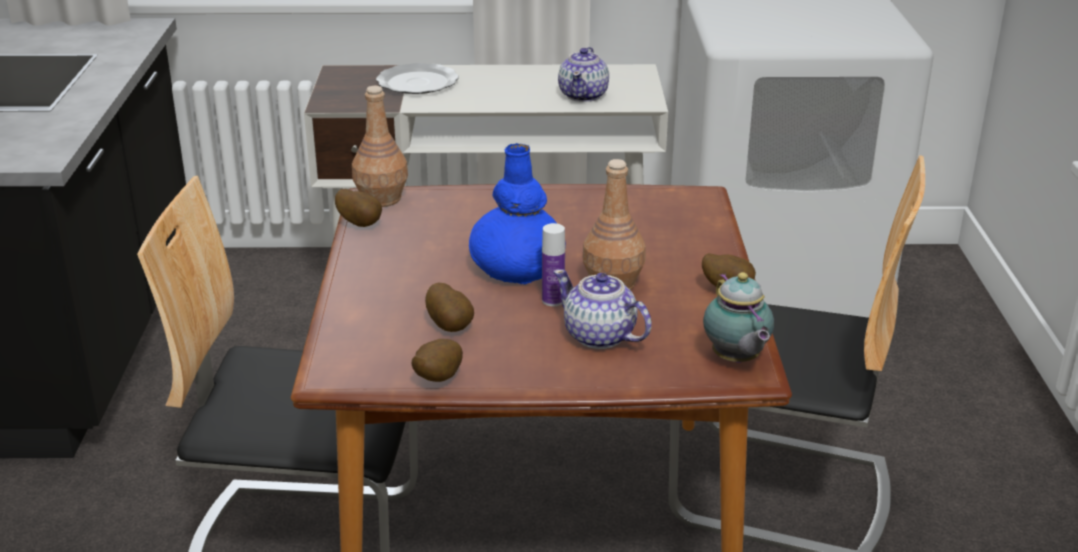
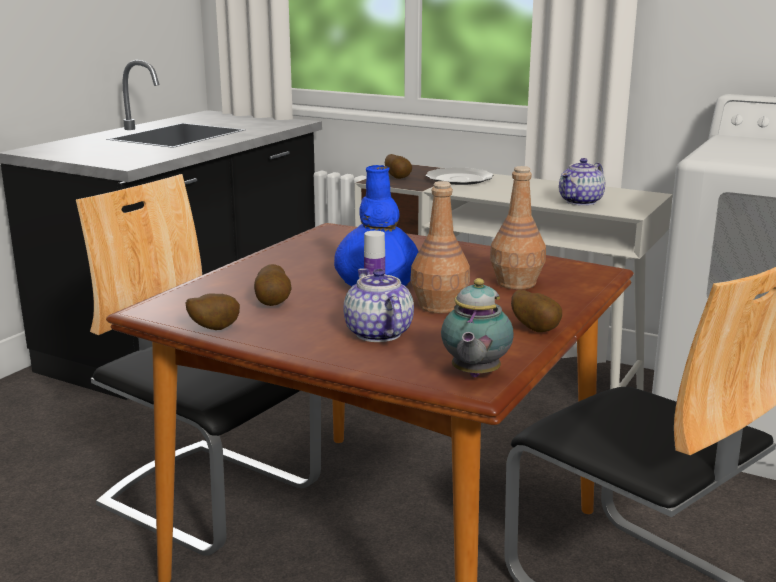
camera: 30 degrees right, 10 degrees down
potato [335,189,382,227] -> potato moved to [385,154,412,179]
brown bottle [352,86,408,207] -> brown bottle moved to [490,166,546,290]

